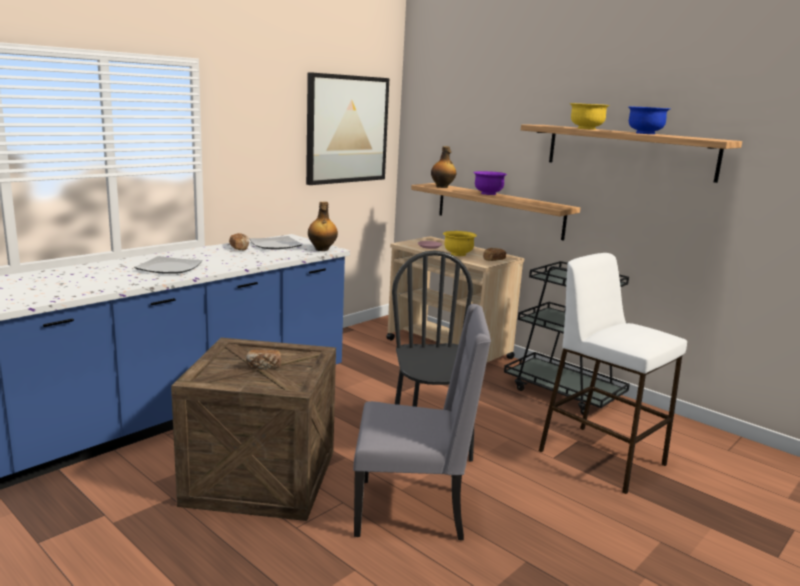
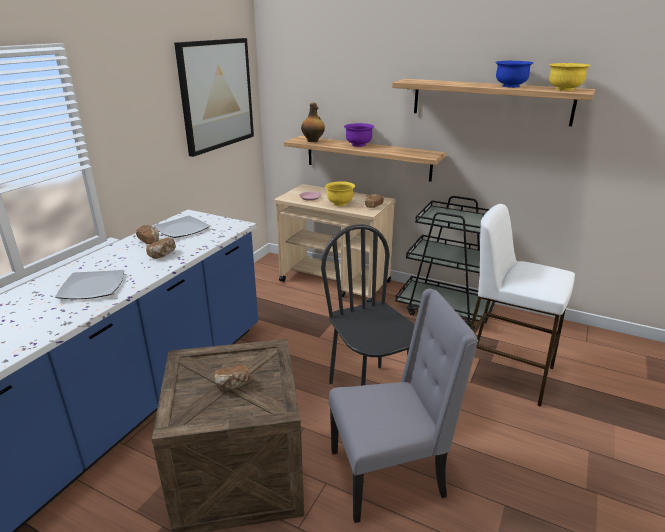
camera: 15 degrees left, 10 degrees up
bottle [308,202,338,251] -> none
yellow bowl [570,103,610,130] -> yellow bowl moved to [549,63,591,91]
none -> bread [146,238,176,259]

